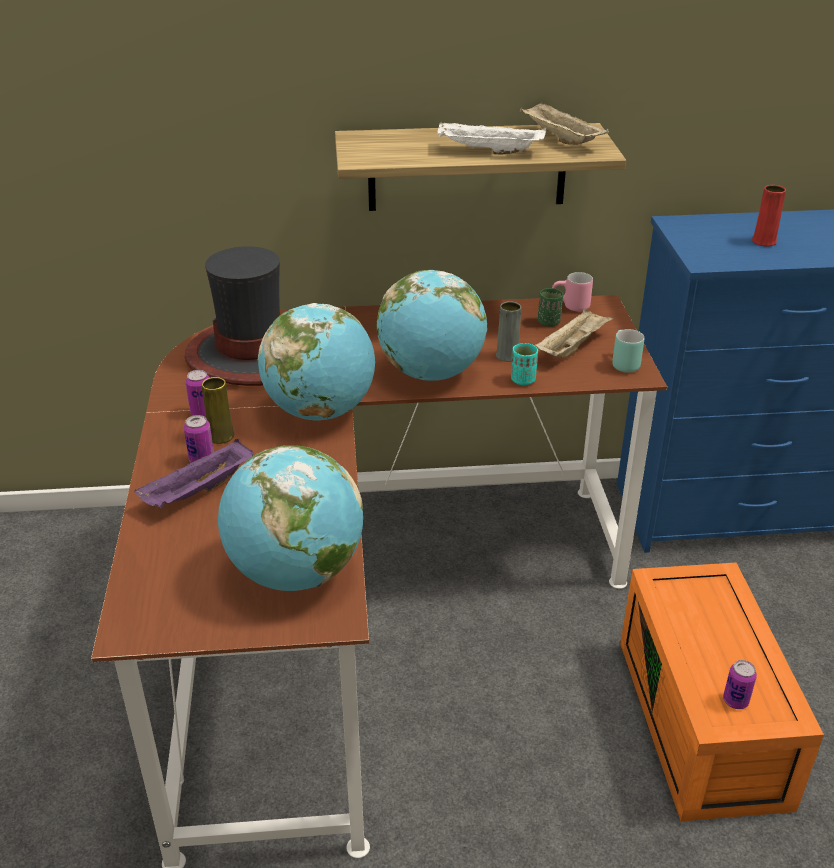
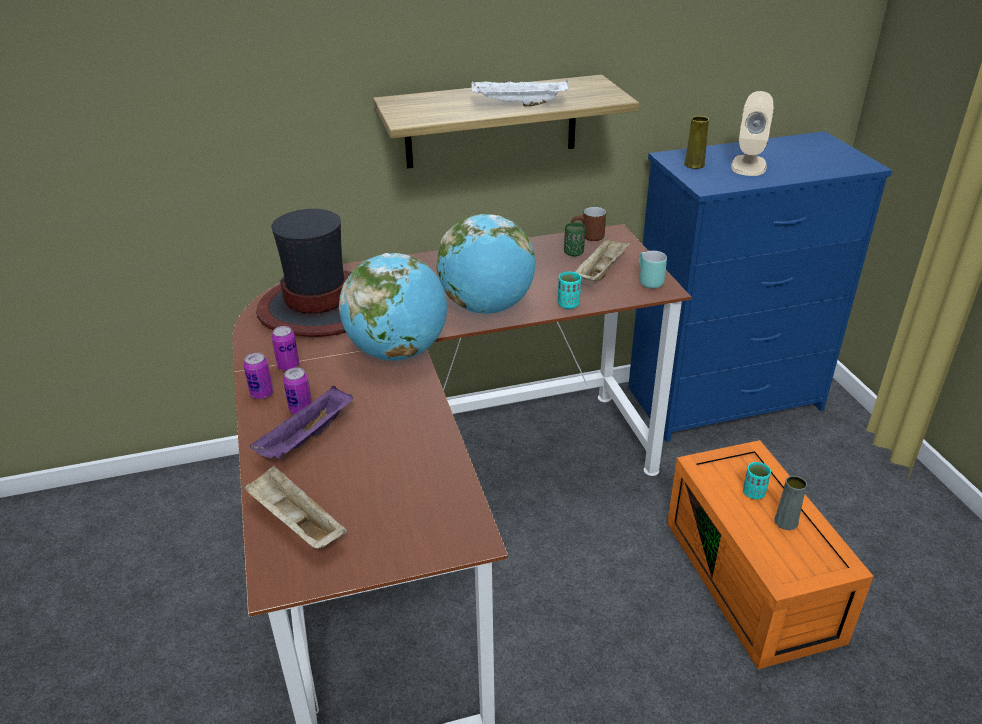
camera: 10 degrees left, 0 degrees up
yellow vase [202,377,234,444] -> yellow vase moved to [684,116,709,169]
globe [218,445,363,591] -> none
grey vase [496,301,521,362] -> grey vase moved to [774,476,807,530]
beige tray [519,101,609,145] -> beige tray moved to [244,466,347,549]
pink mug [552,272,593,312] -> brown mug [571,207,606,241]
can [723,660,757,709] -> can moved to [243,353,273,399]
red vase [752,185,786,247] -> beige speaker [731,91,774,176]
none -> turquoise cup [743,462,771,499]

